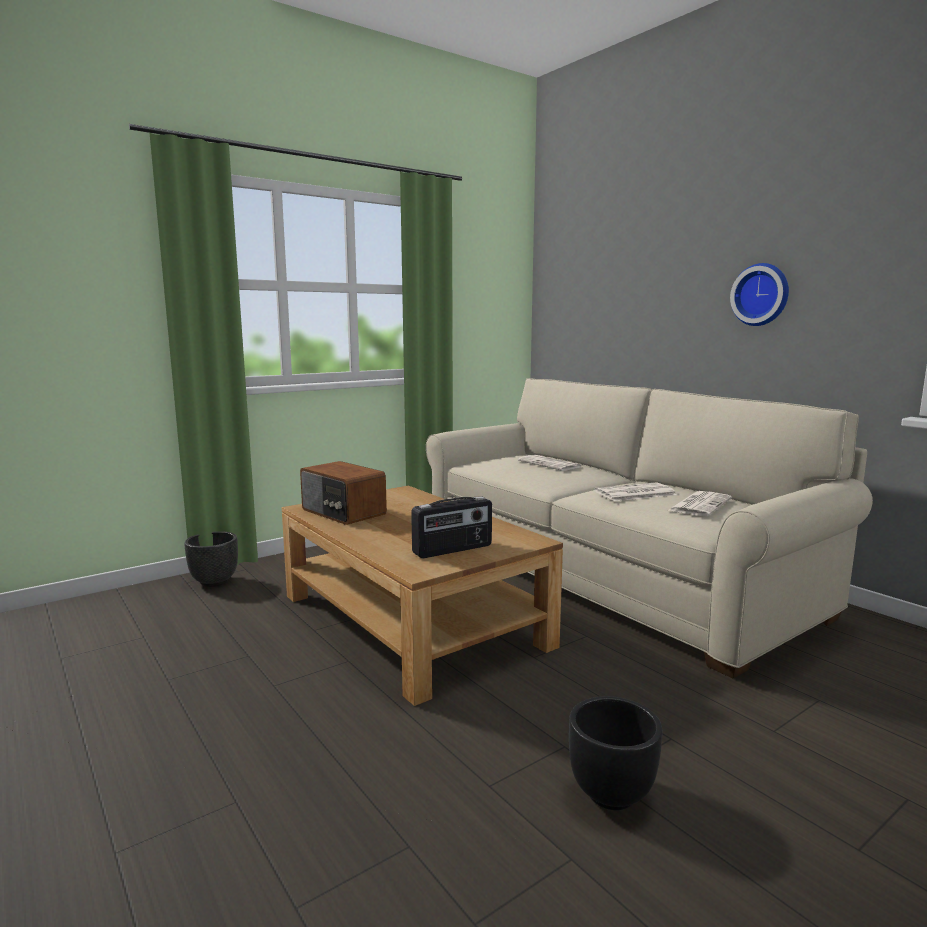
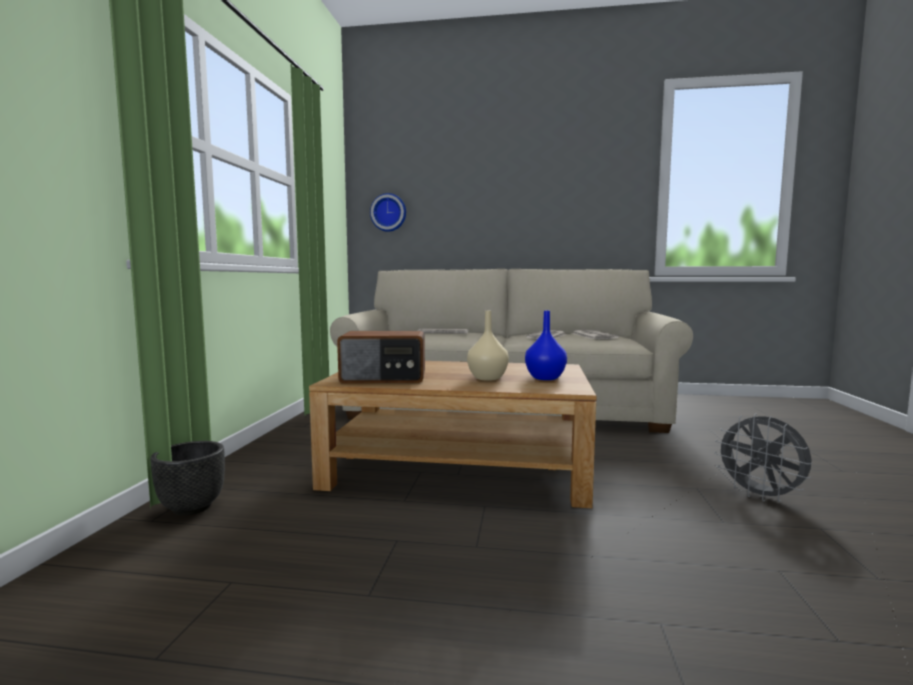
camera: 45 degrees left, 5 degrees down
radio [411,496,492,558] -> blue vase [525,311,567,380]
black planter [569,696,663,810] -> grey fan [714,413,812,502]
wall clock [730,263,789,326] -> wall clock moved to [370,193,406,232]
none -> beige vase [467,311,509,381]

